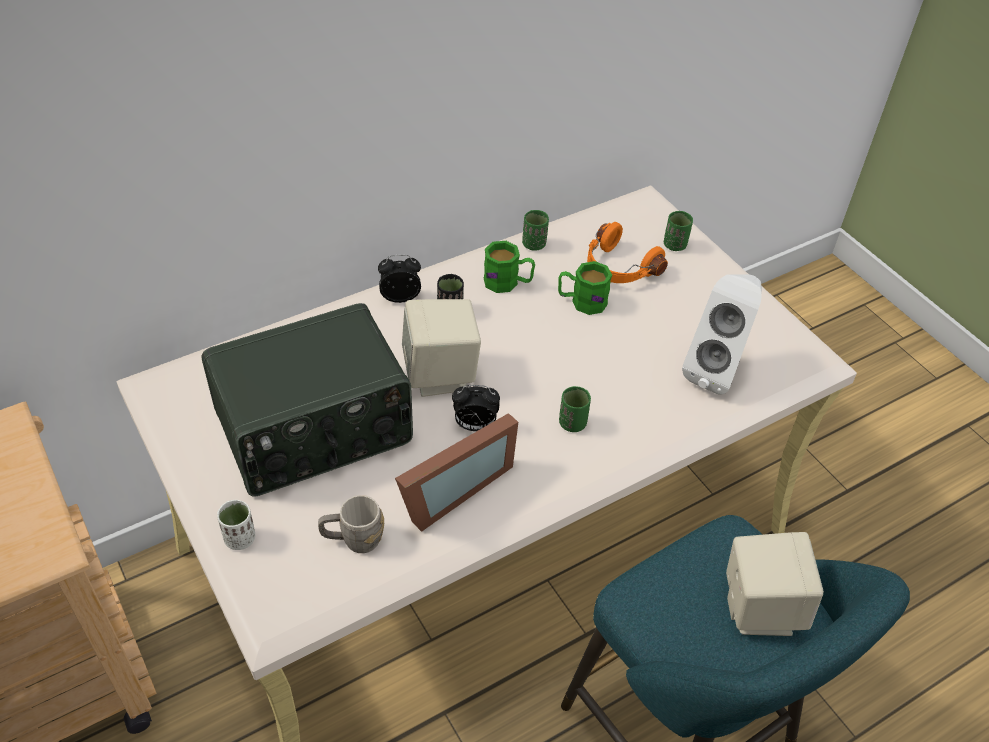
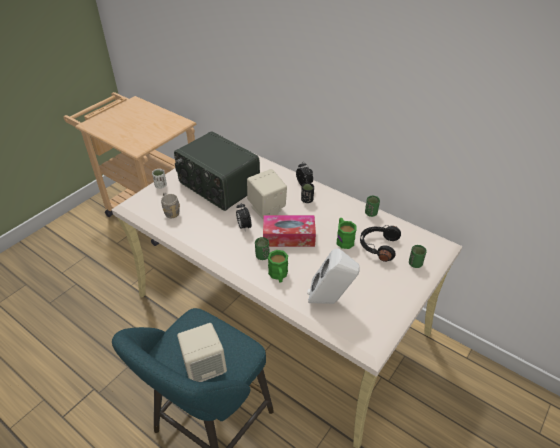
camera: 70 degrees right, 5 degrees down
picture frame [395,413,518,532] -> none
green mug [484,241,535,293] -> green mug moved to [268,250,288,283]
orange headphones [587,222,668,283] -> black headphones [360,225,401,262]
none -> tissue box [263,215,316,247]

